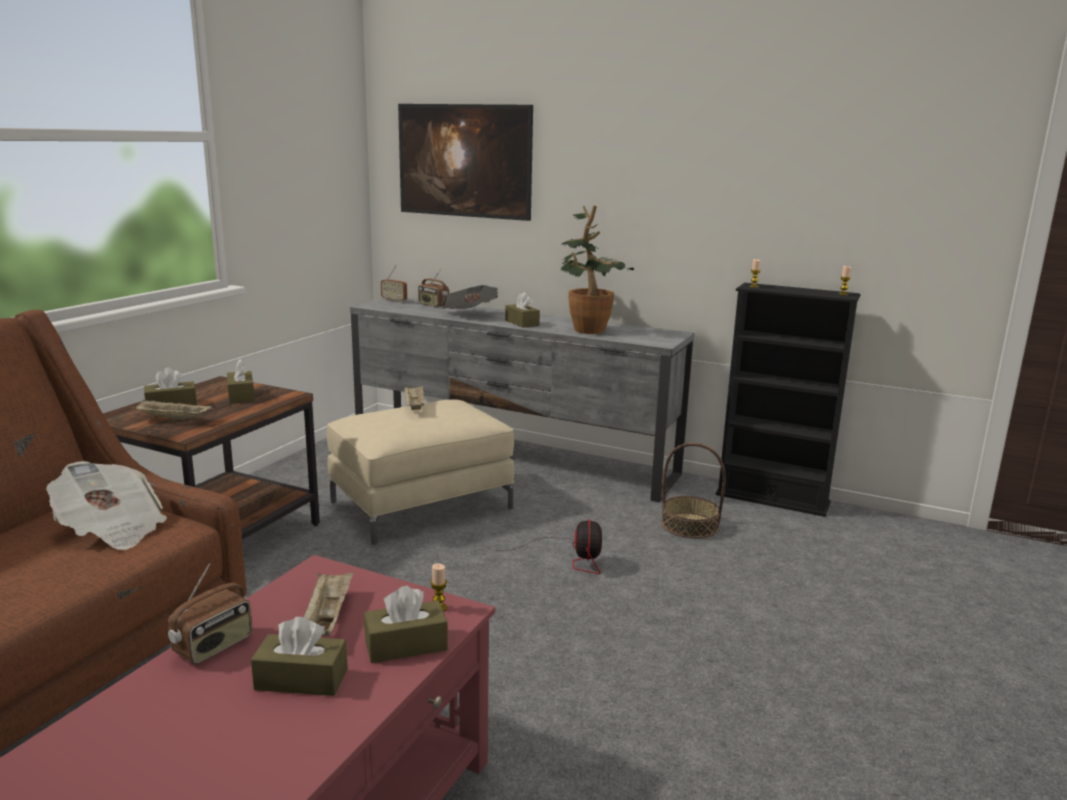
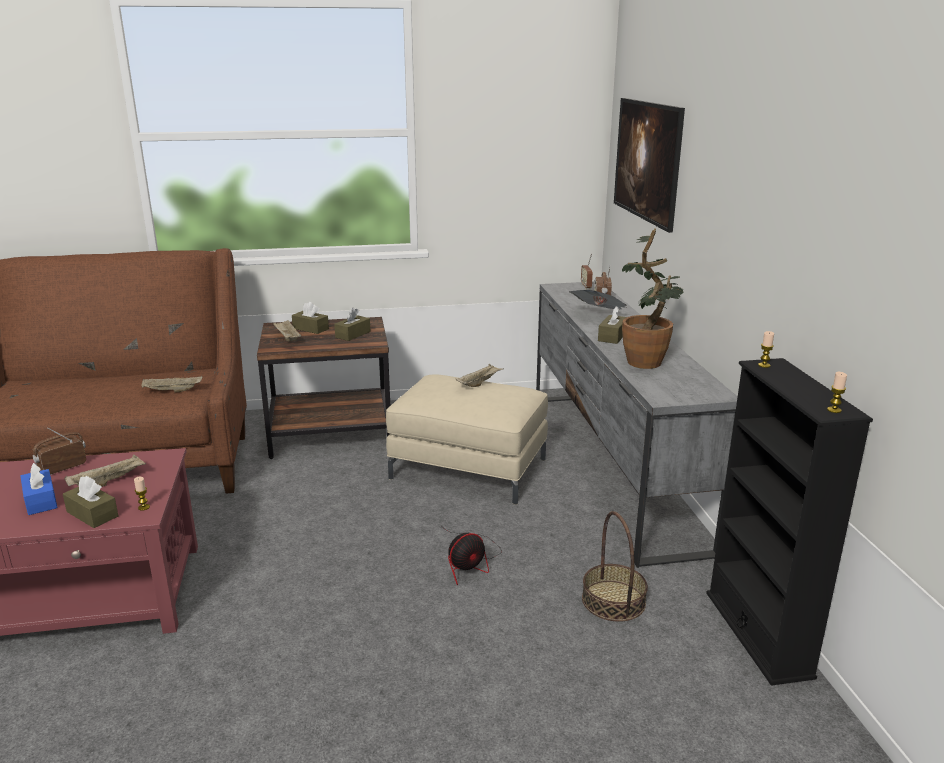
camera: 55 degrees right, 5 degrees up
newspaper [46,461,167,550] -> beige tray [142,376,202,392]
radio [168,563,252,664] -> radio turned 135 degrees clockwise [33,428,86,475]
brown tissue box [251,617,348,696] -> blue tissue box [21,463,58,515]

